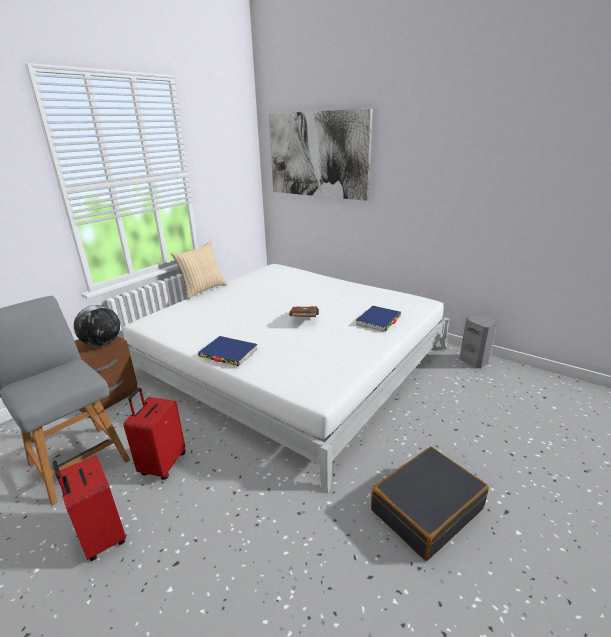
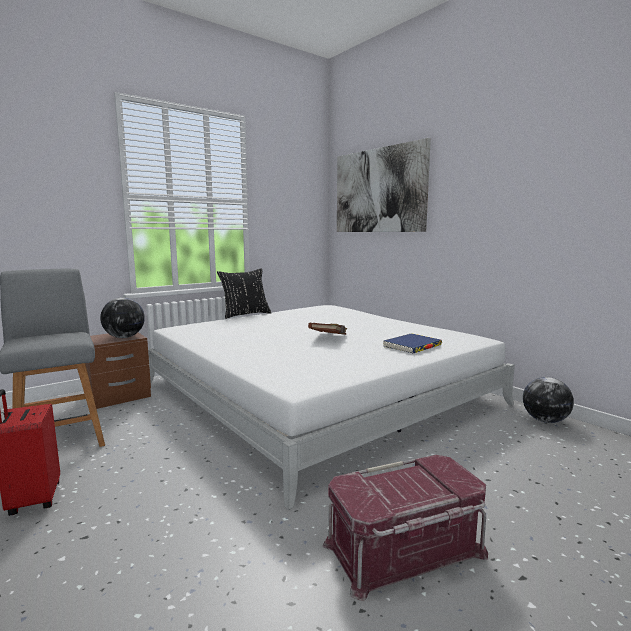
camera: 15 degrees right, 15 degrees down
red suitcase [124,388,185,480] -> none
beige pillow [171,241,227,299] -> black pillow [217,268,271,319]
blue book [198,336,258,366] -> none
black suitcase [371,447,489,561] -> red storage box [323,455,488,601]
grey speaker [460,315,496,368] -> globe [523,377,574,423]

